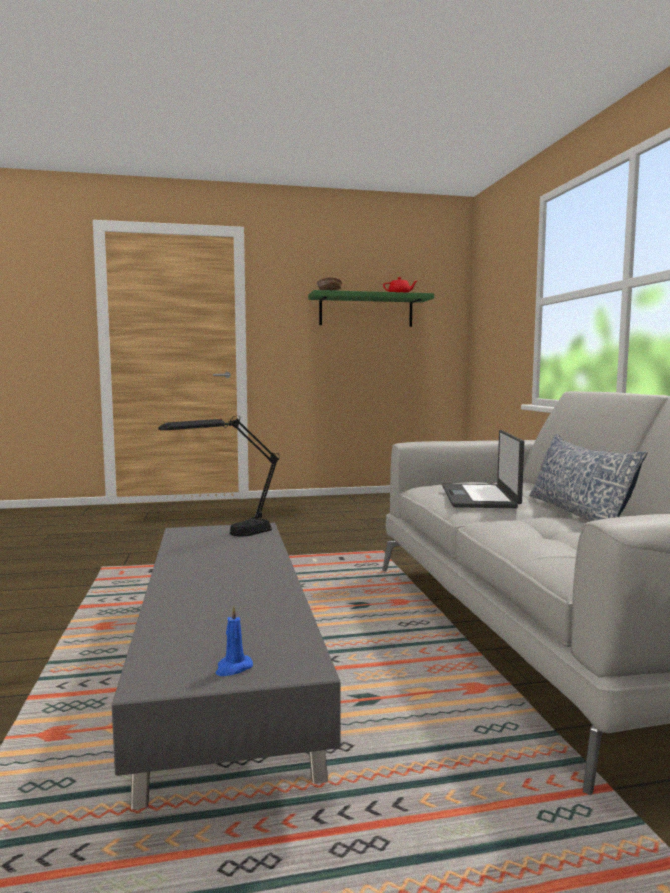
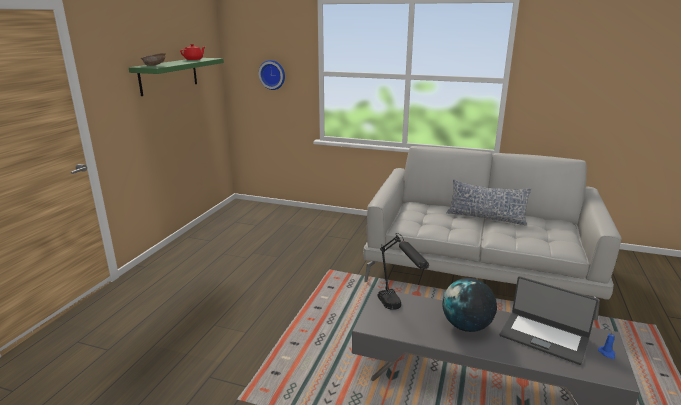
camera: 60 degrees left, 15 degrees up
laptop [442,430,524,508] -> laptop moved to [500,276,598,365]
none -> wall clock [259,60,285,90]
none -> globe [443,278,497,332]

